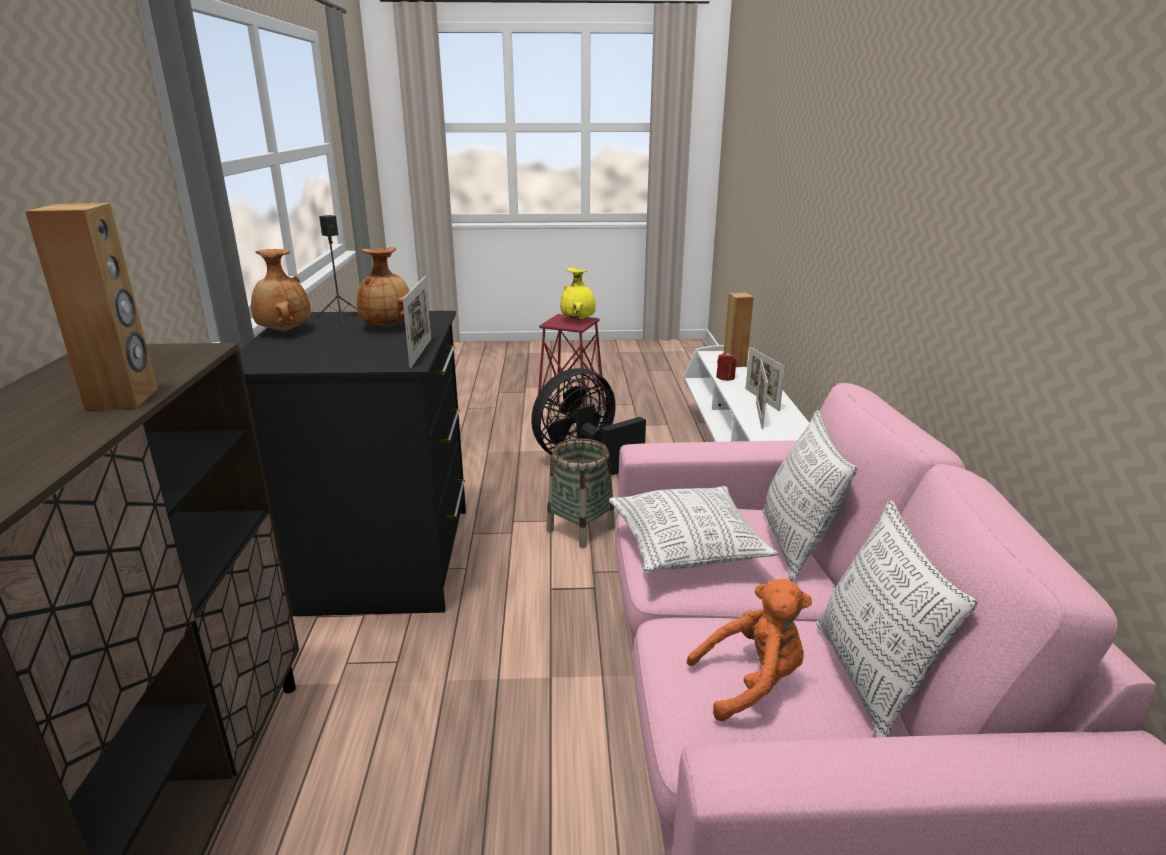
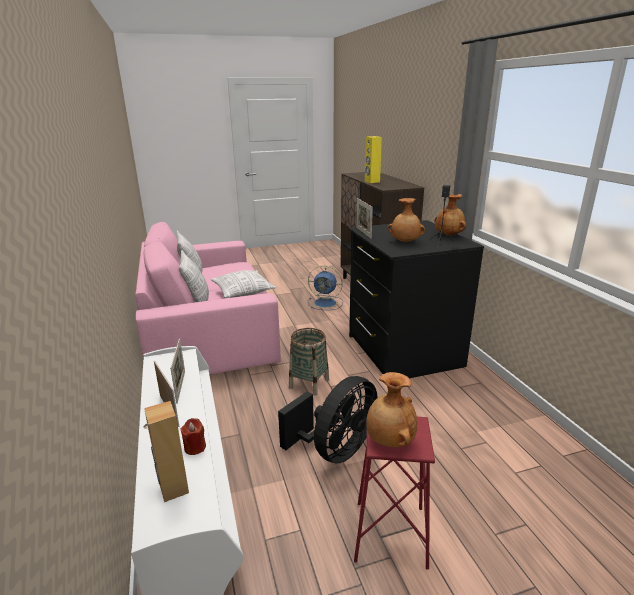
camera: 165 degrees right, 0 degrees up
brown speaker [25,203,157,410] -> yellow speaker [365,136,382,183]
yellow vase [560,268,596,320] -> brown vase [367,372,418,447]
orange plush toy [686,579,812,721] -> none
none -> blue fan [308,265,343,310]

